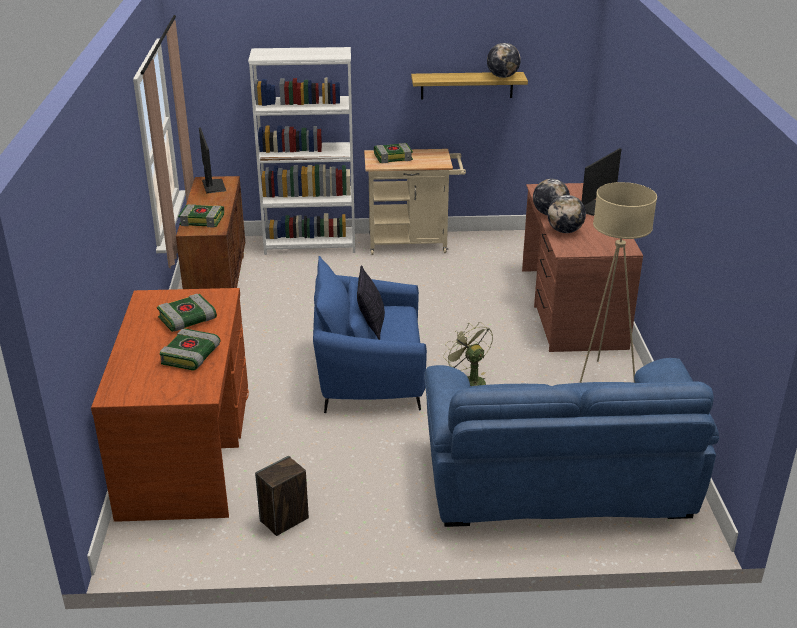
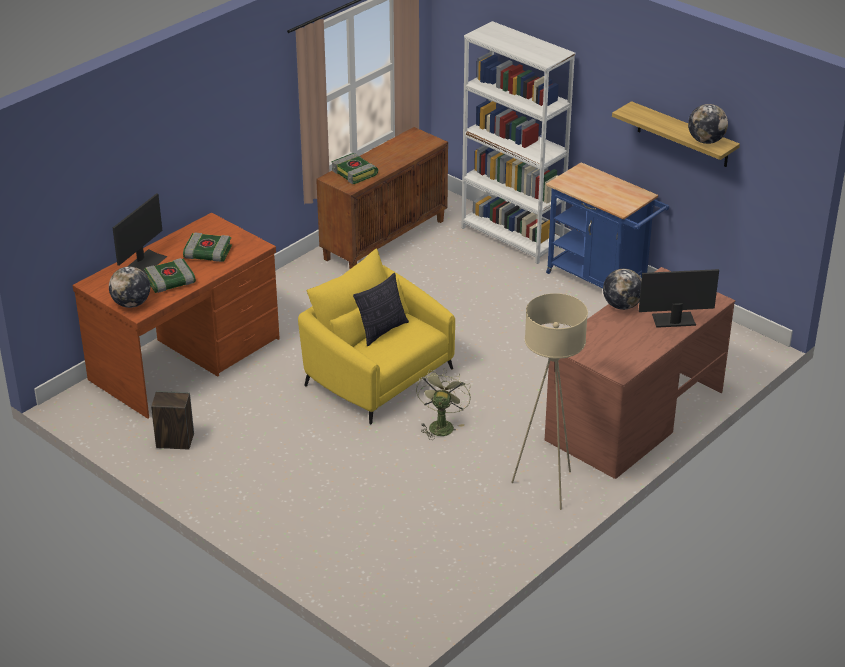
camera: 45 degrees right, 5 degrees up
monitor [199,127,226,194] -> monitor moved to [113,193,168,274]
blue armchair [313,256,427,413] -> yellow armchair [298,248,455,425]
beige cart [364,149,466,255] -> blue cart [546,162,669,288]
book [374,143,413,163] -> none
blue sofa [424,358,719,527] -> none
globe [547,195,586,233] -> globe moved to [109,266,150,308]

